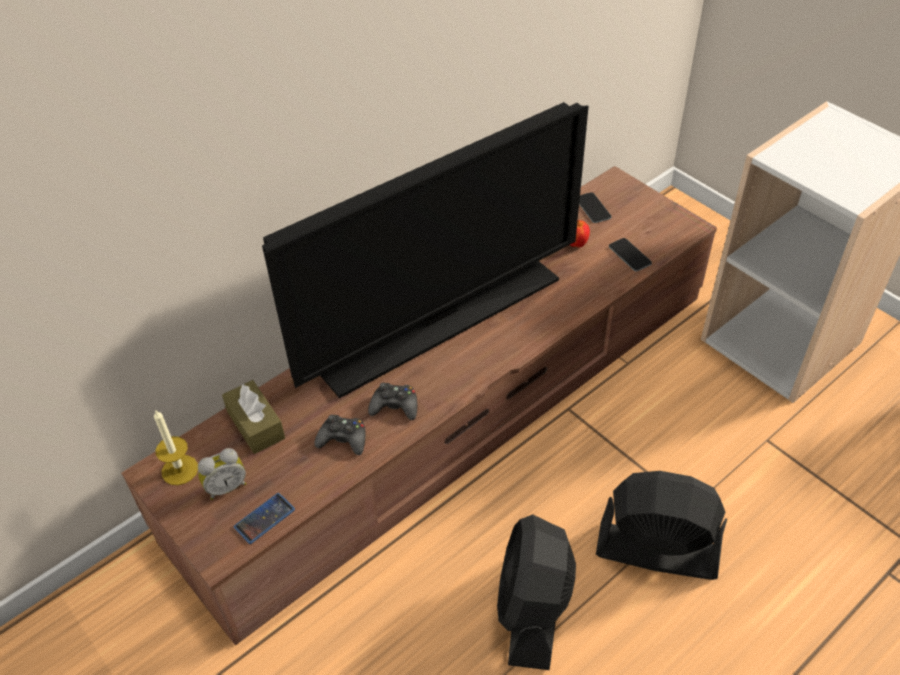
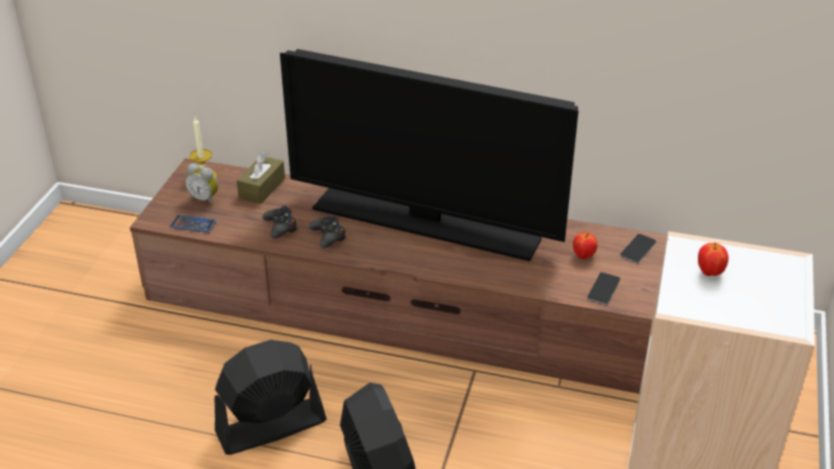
camera: 55 degrees right, 10 degrees down
none -> apple [698,243,729,276]

